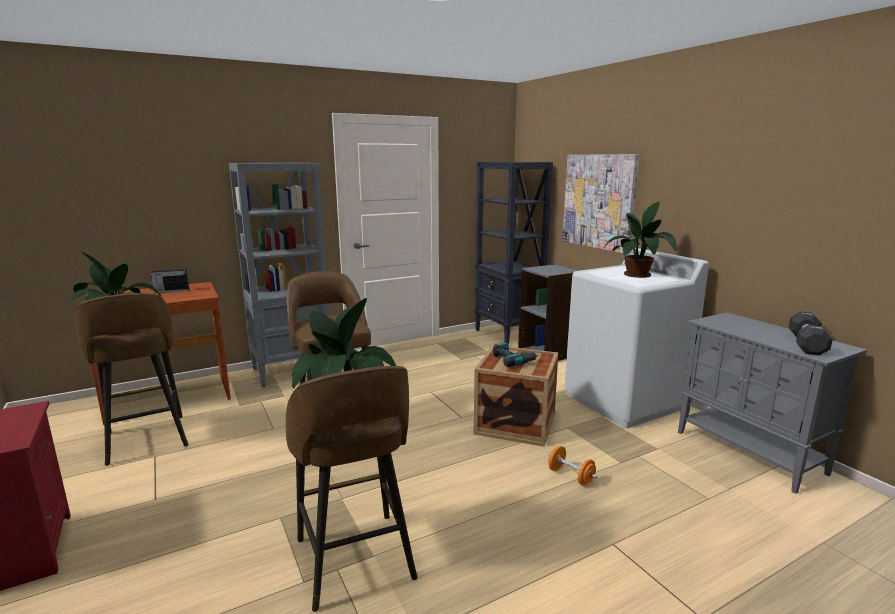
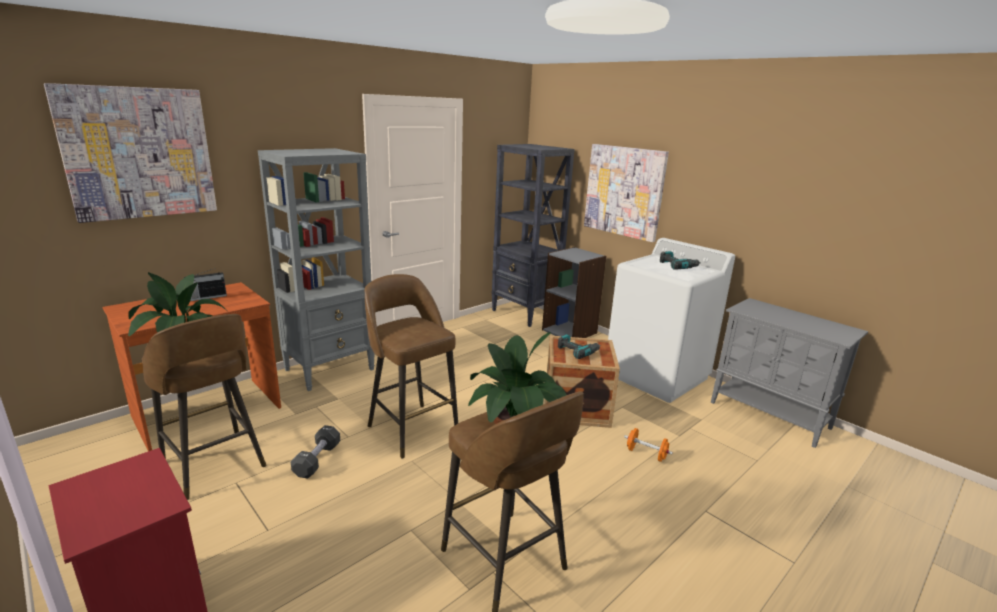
camera: 15 degrees left, 5 degrees up
potted plant [603,201,677,278] -> power drill [660,251,701,270]
black dumbbell [789,311,833,356] -> black dumbbell moved to [291,425,340,479]
none -> picture [44,83,217,223]

